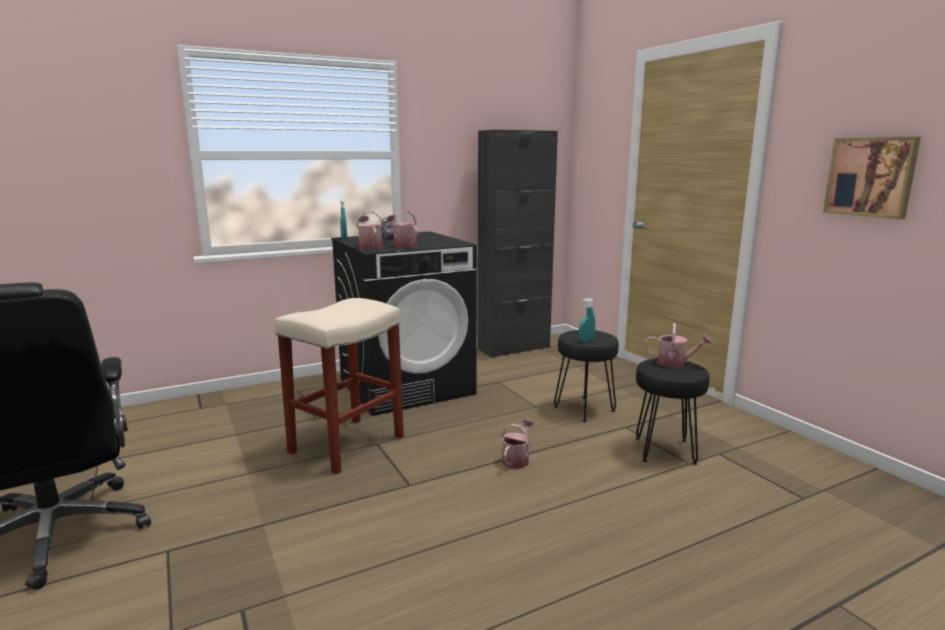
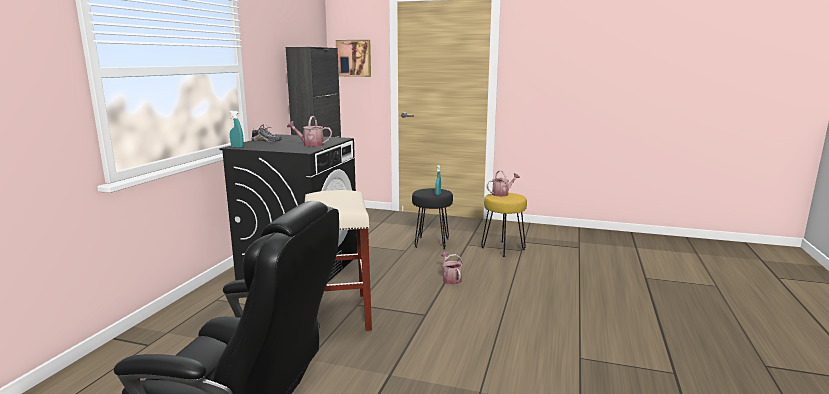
camera: 45 degrees left, 0 degrees up
watering can [356,212,383,249] -> none
black stool [636,359,710,465] -> yellow stool [481,193,527,257]
picture [823,137,921,219] -> picture moved to [336,40,371,77]

